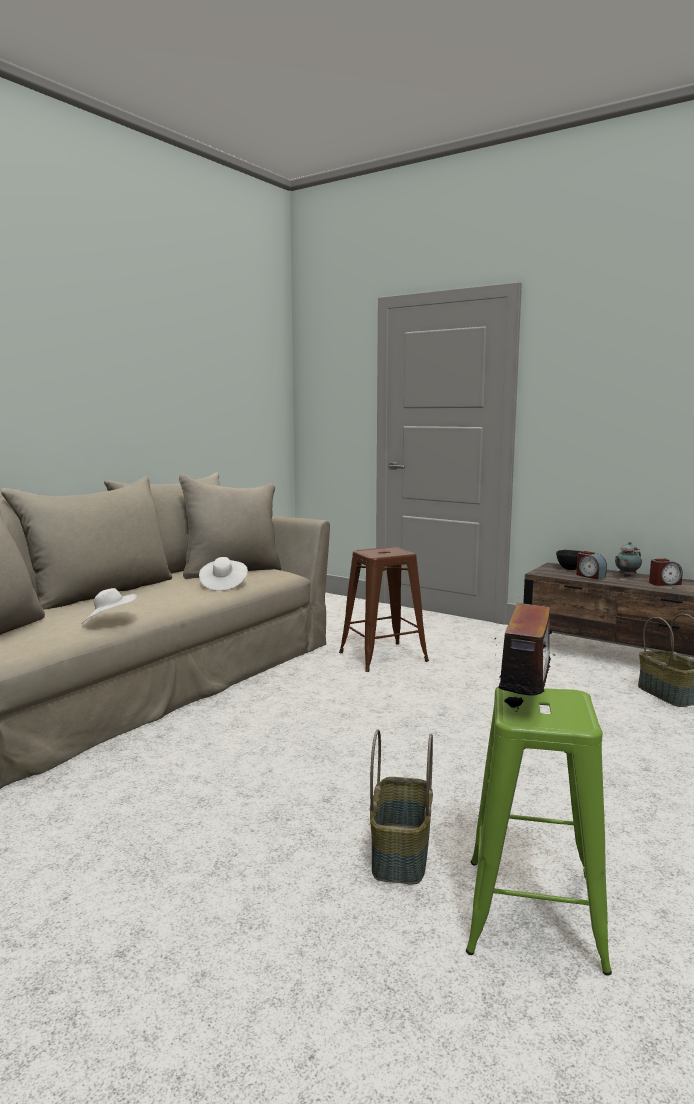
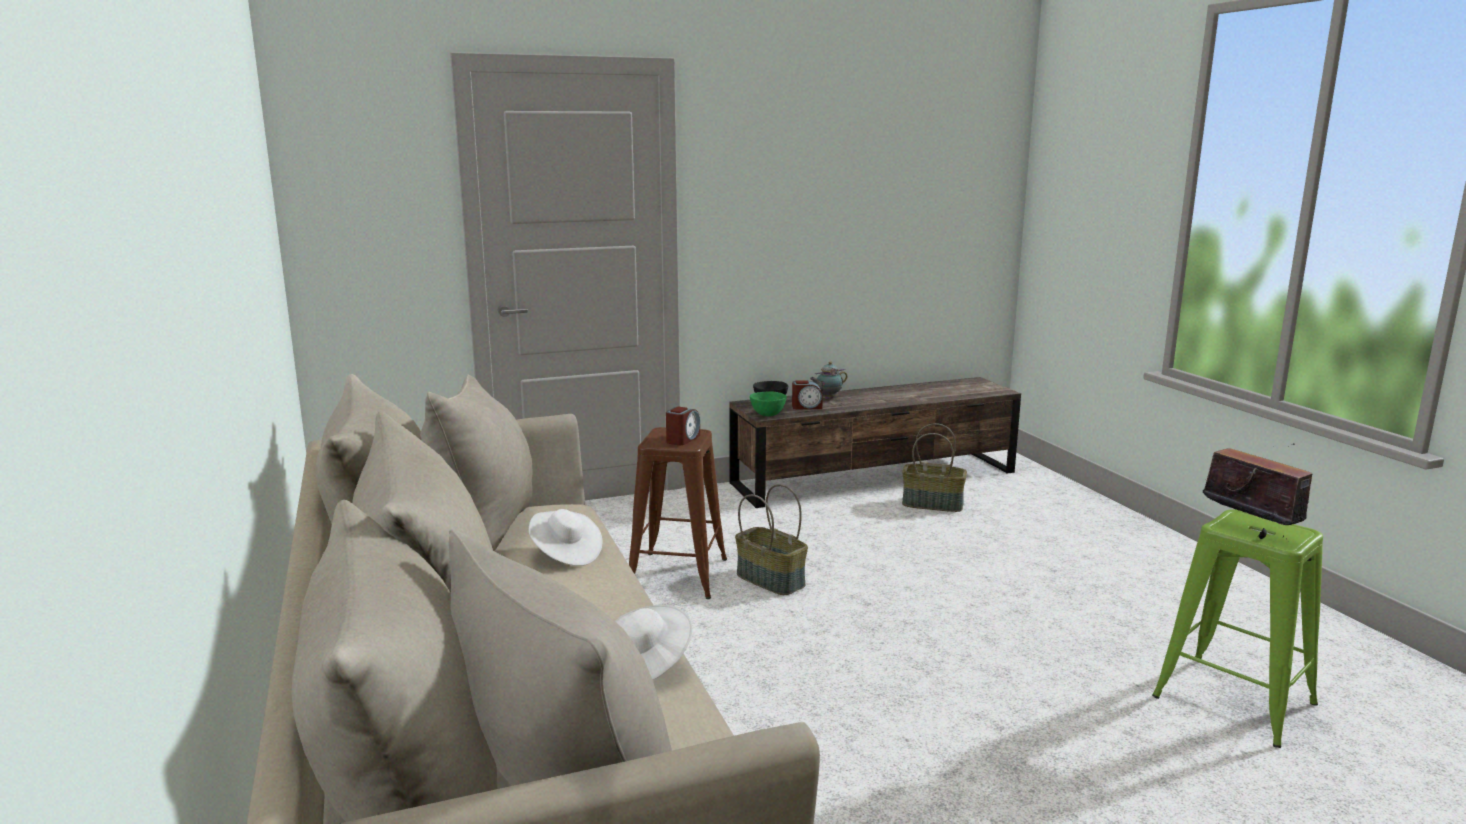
camera: 55 degrees left, 5 degrees up
basket [370,729,433,884] -> basket moved to [735,484,808,595]
teapot [615,542,642,577] -> teapot turned 60 degrees clockwise [810,361,848,399]
alarm clock [649,559,683,586] -> alarm clock moved to [666,407,700,445]
none -> green bowl [750,391,787,416]

